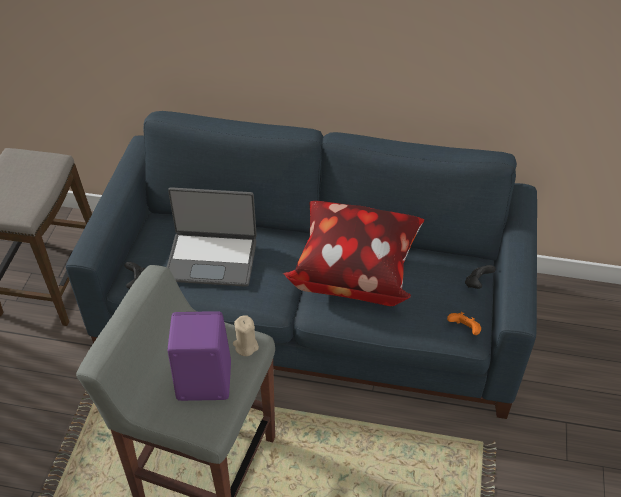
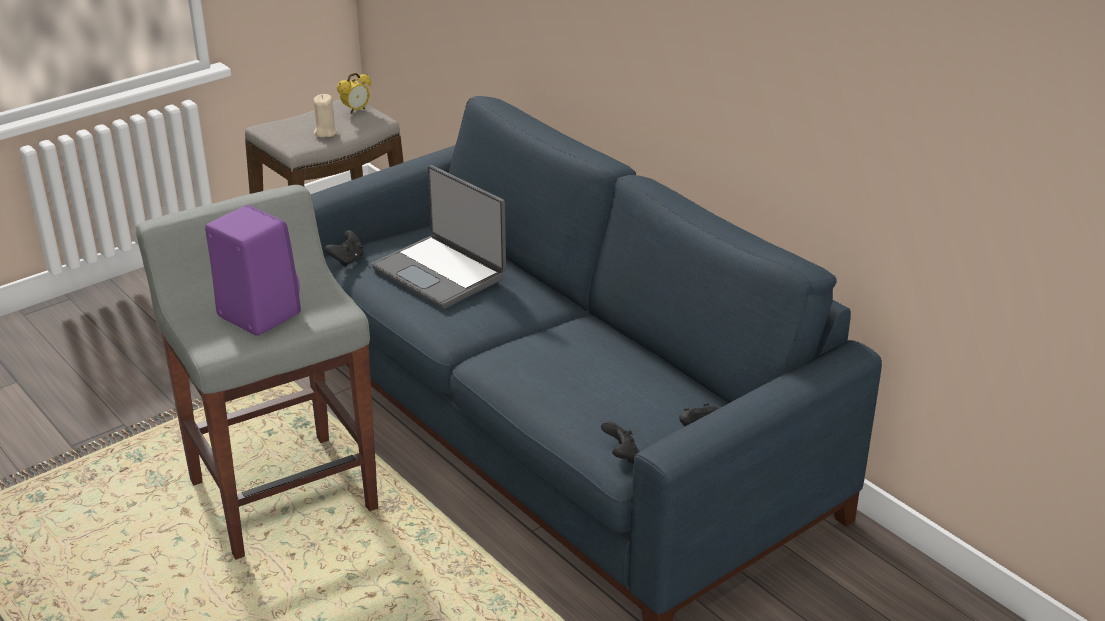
camera: 40 degrees right, 15 degrees down
beige candle [233,315,259,356] -> beige candle moved to [314,94,338,137]
pillow [283,201,424,306] -> none
orange game controller [447,312,481,335] -> black game controller [601,421,640,464]
none -> alarm clock [337,72,371,114]

